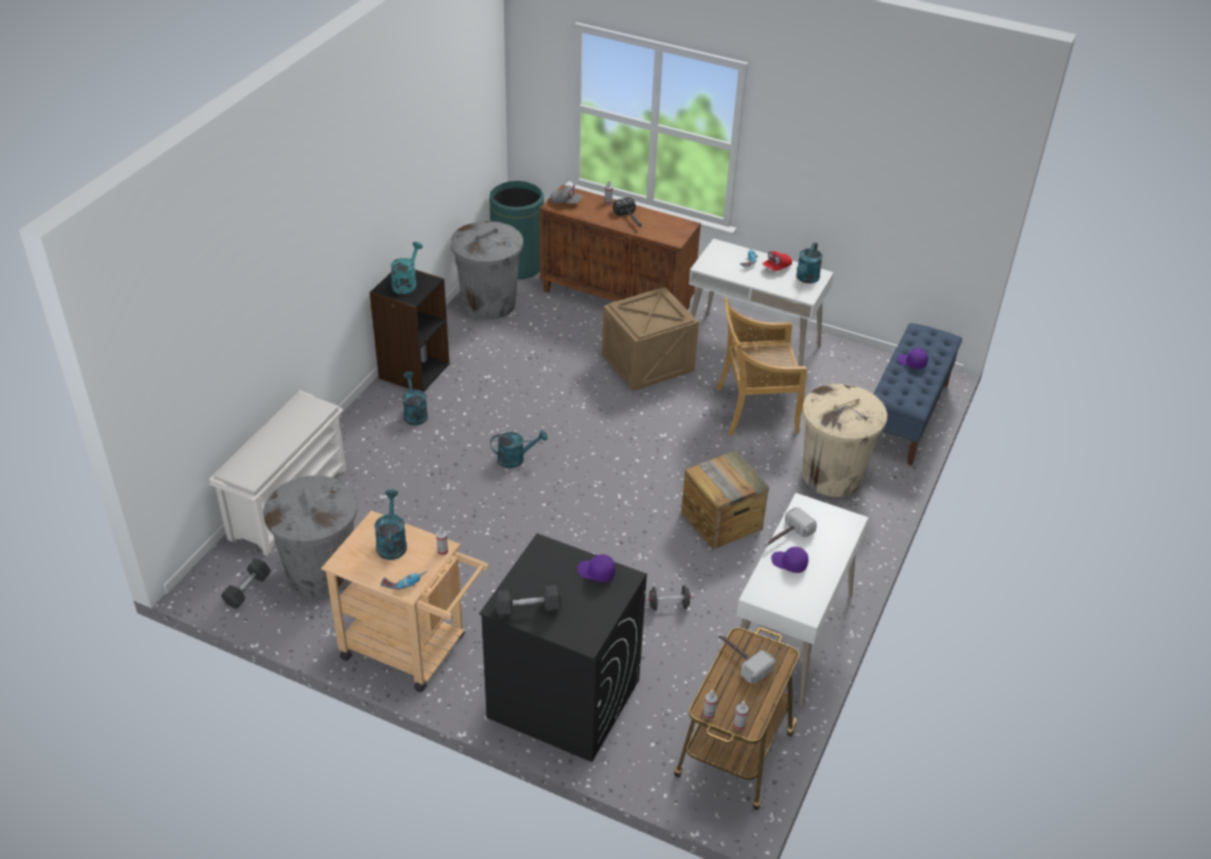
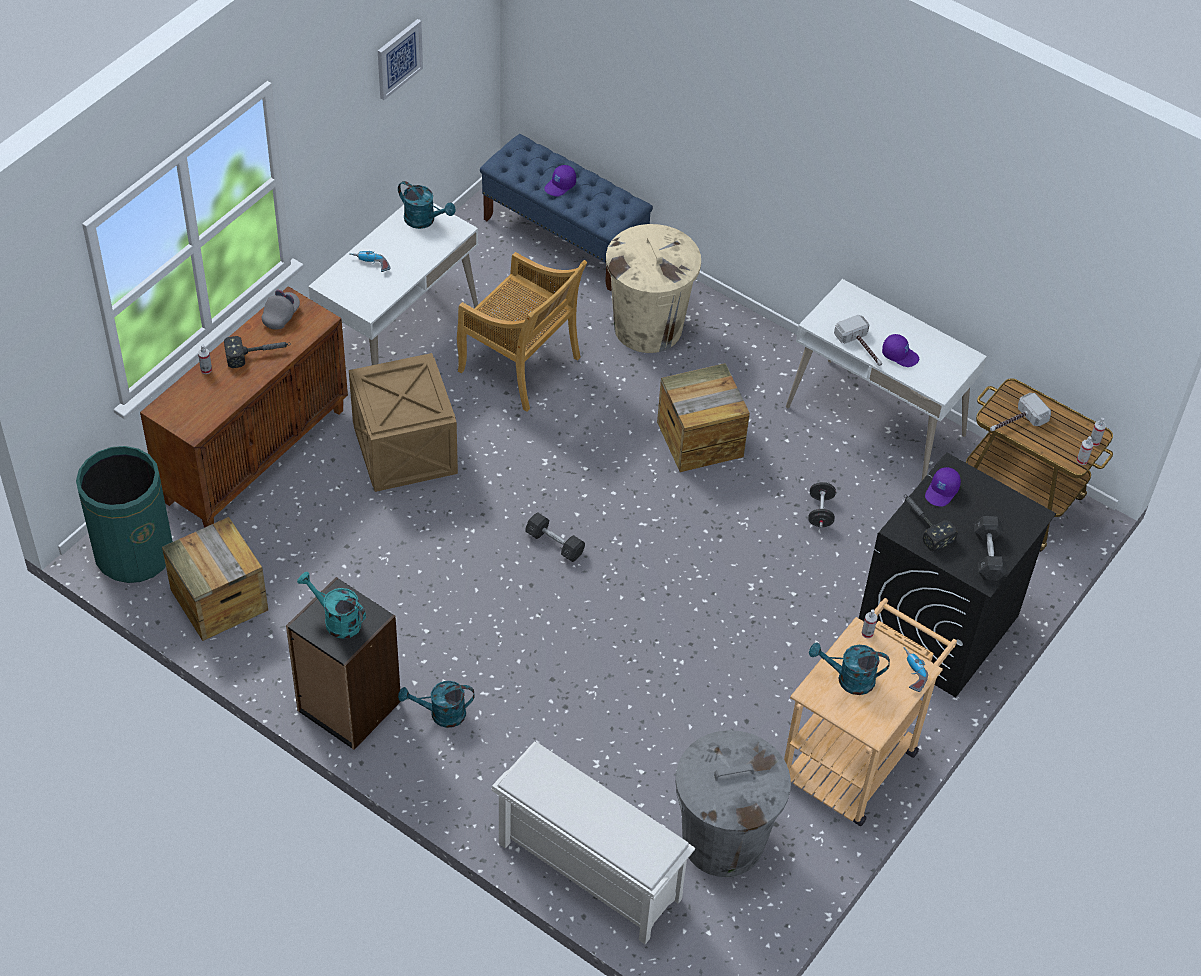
camera: 80 degrees left, 10 degrees up
grey dumbbell [221,558,271,609] -> grey dumbbell moved to [525,512,585,562]
grey trash can [450,221,523,320] -> crate [162,517,268,641]
turquoise watering can [490,430,548,468] -> none
grey cap [550,185,583,204] -> grey cap moved to [262,290,300,330]
beige chair [717,297,807,436] -> beige chair turned 60 degrees counterclockwise [457,252,587,412]
red cap [763,251,792,271] -> none
purple cap [771,547,808,573] -> purple cap turned 105 degrees counterclockwise [882,334,919,367]
none -> picture [378,19,423,100]
none -> hammer [905,496,958,552]

